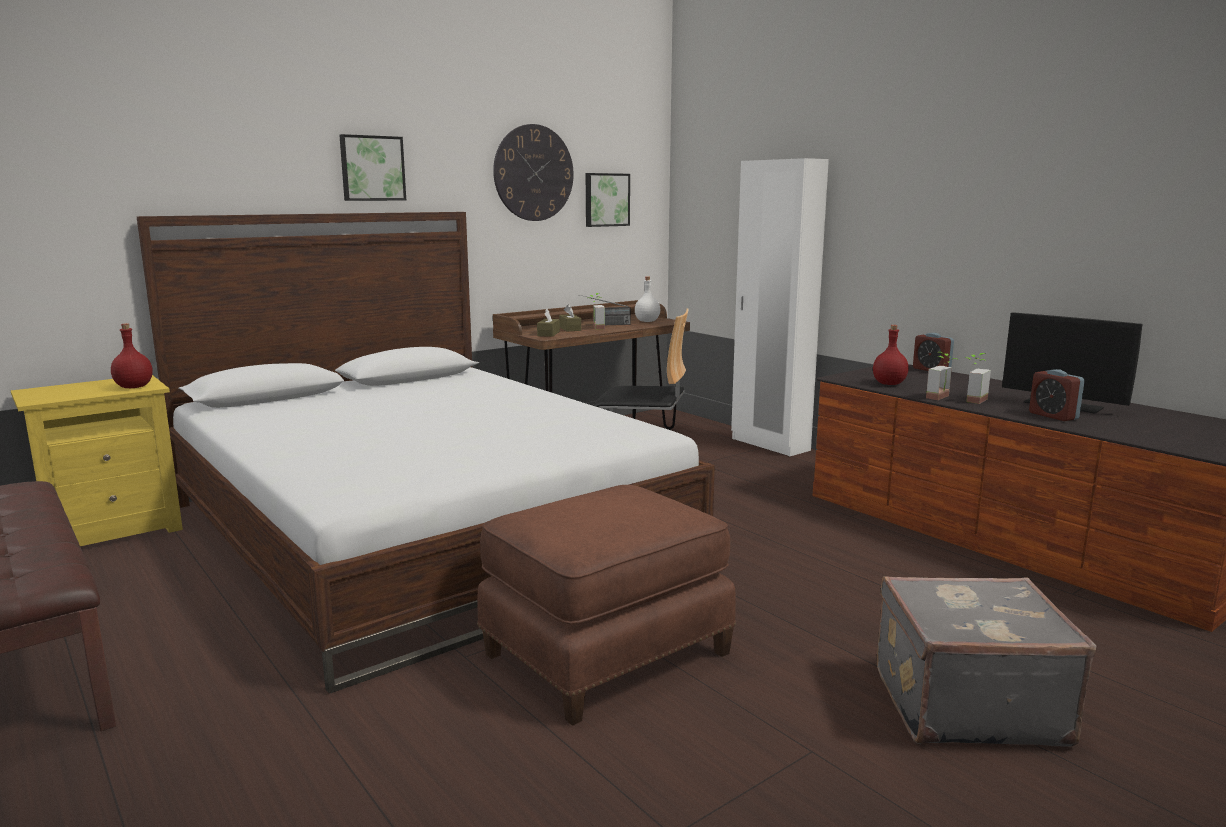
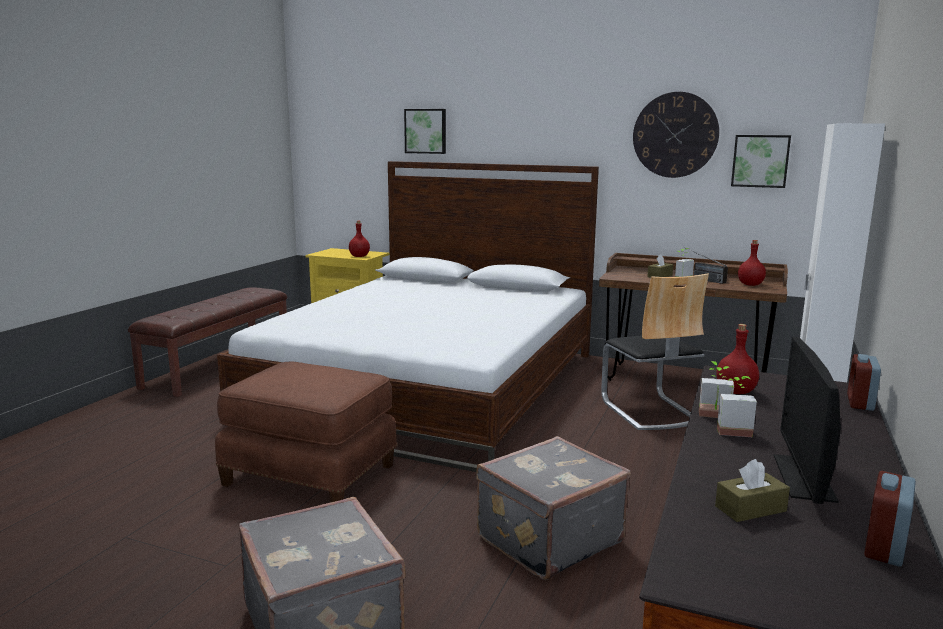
camera: 60 degrees right, 0 degrees up
picture [339,134,406,201] -> picture moved to [404,109,446,154]
brown tissue box [537,309,560,337] -> brown tissue box moved to [715,459,790,522]
white bottle [635,276,660,322] -> red bottle [738,240,766,286]
alarm clock [1029,369,1085,421] -> alarm clock moved to [864,471,916,567]
none -> grey suitcase [476,436,631,580]

